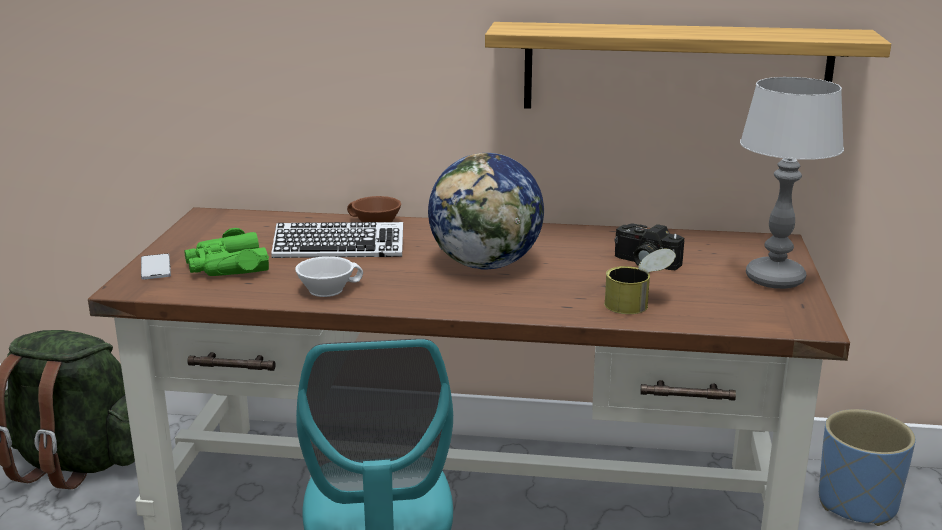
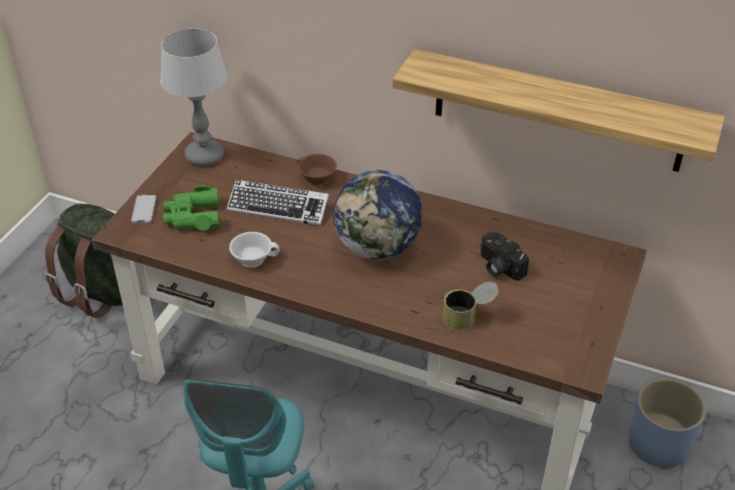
camera: 15 degrees right, 20 degrees up
table lamp [740,77,844,289] -> table lamp moved to [160,29,228,166]

